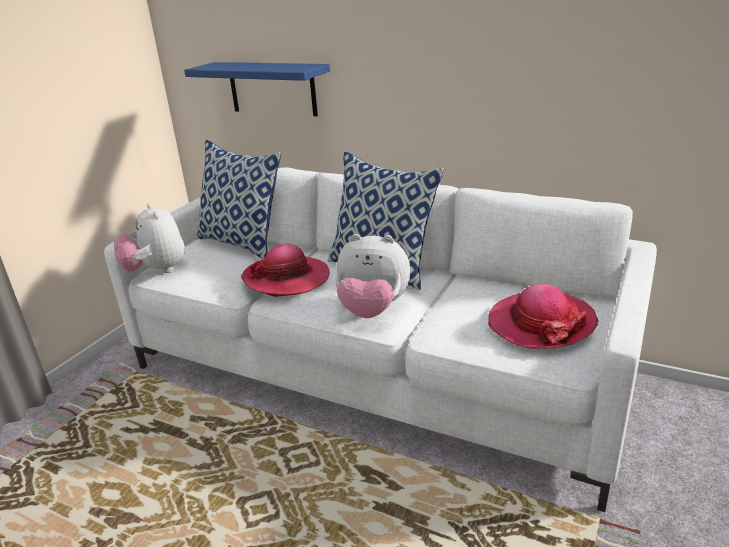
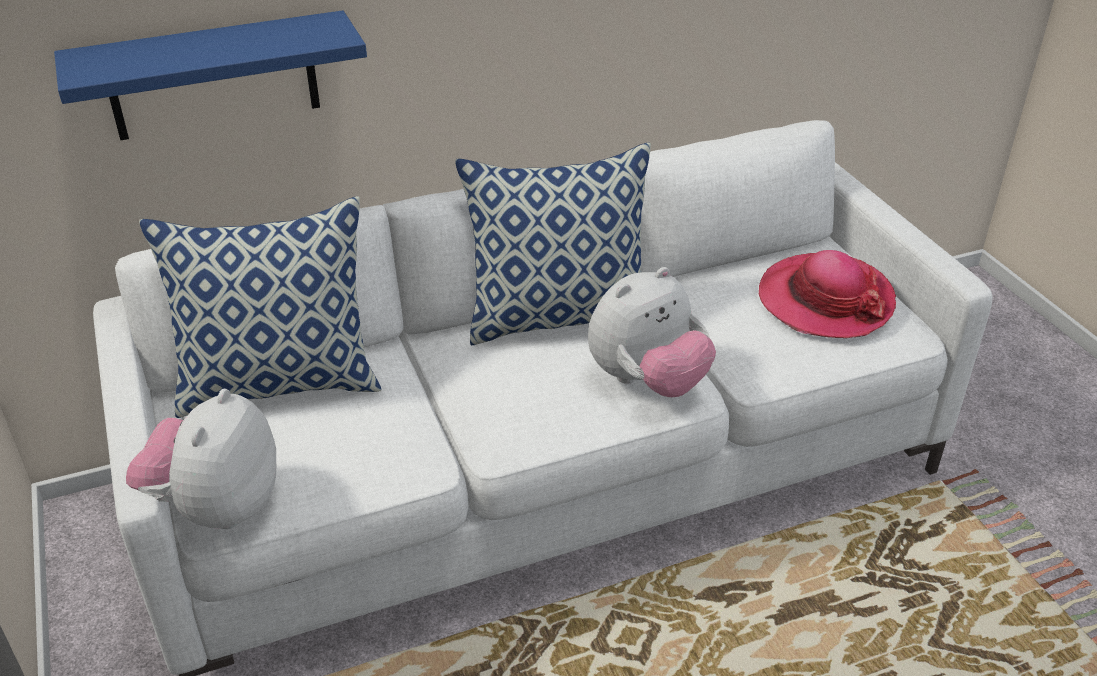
camera: 50 degrees left, 10 degrees up
plush toy [114,203,185,273] -> plush toy turned 90 degrees clockwise [126,389,276,529]
hat [241,244,330,297] -> none

